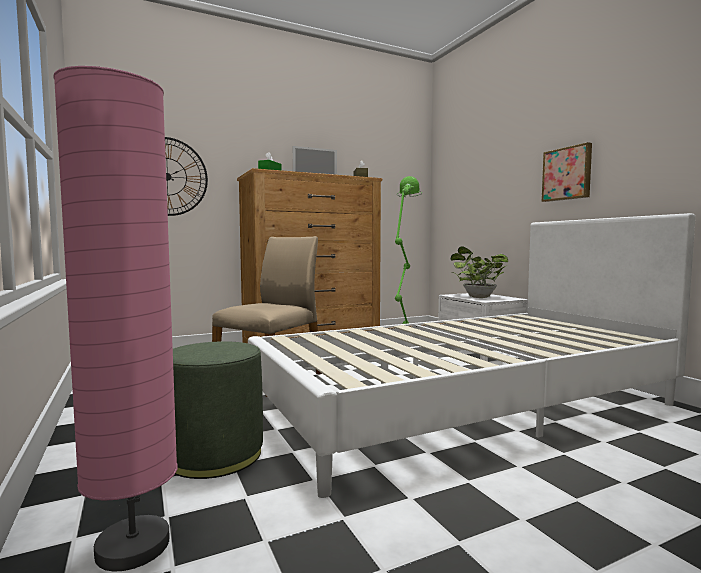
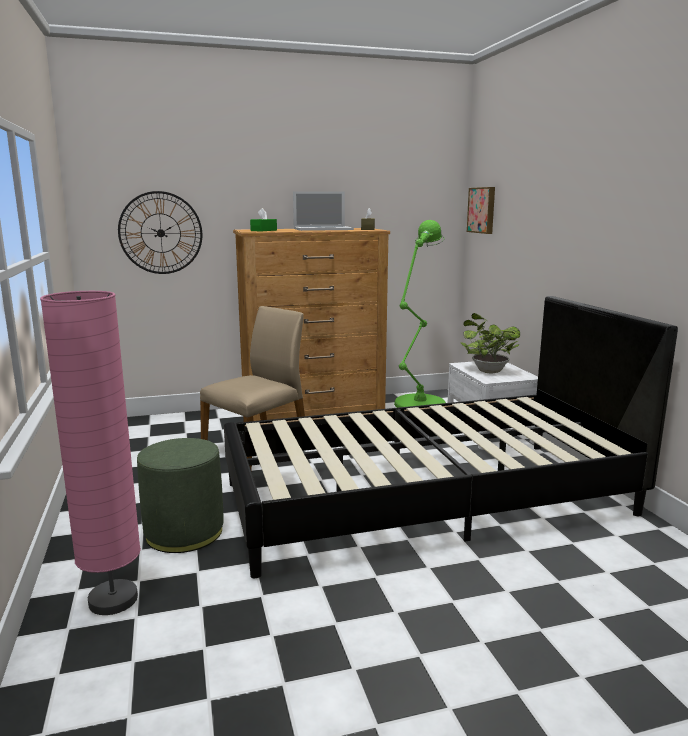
camera: 10 degrees right, 10 degrees up
white bed [248,213,696,498] -> black bed [224,296,678,578]
picture [542,142,592,202] -> picture moved to [467,187,495,234]

